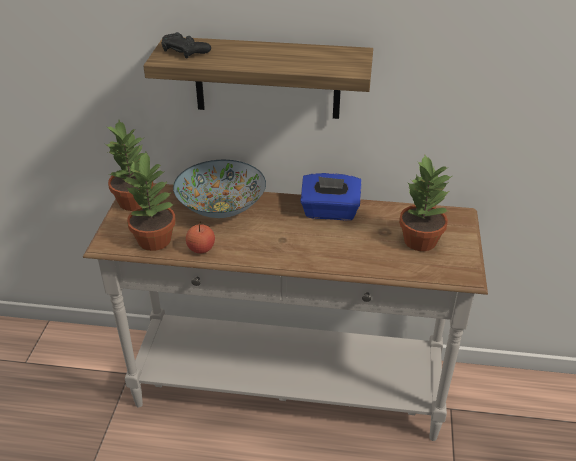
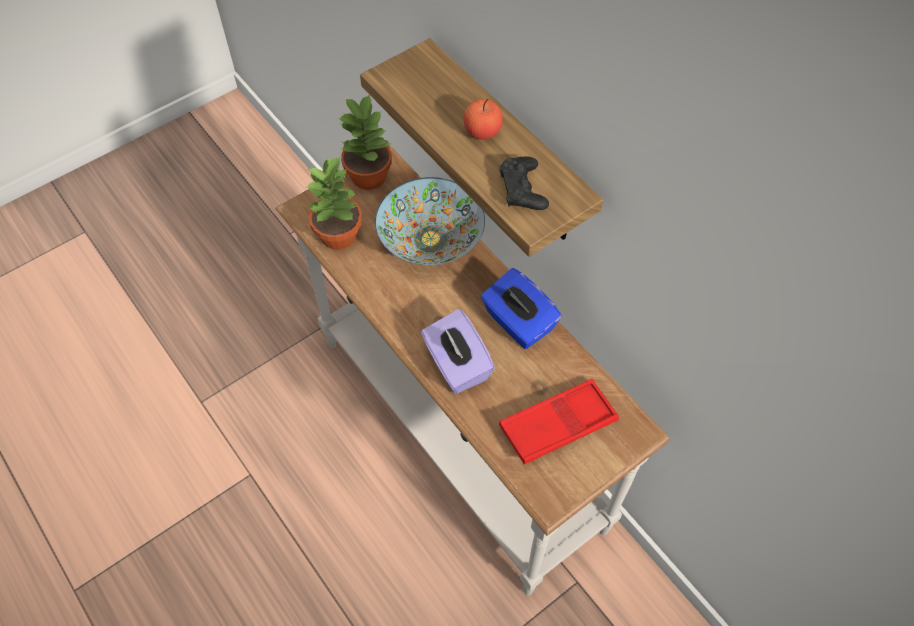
camera: 45 degrees right, 20 degrees up
black game controller [161,32,211,59] -> black game controller moved to [499,157,549,210]
apple [186,222,215,253] -> apple moved to [464,99,503,140]
potted plant [399,155,452,251] -> red tray [499,379,619,464]
none -> purple tissue box [421,309,495,394]

